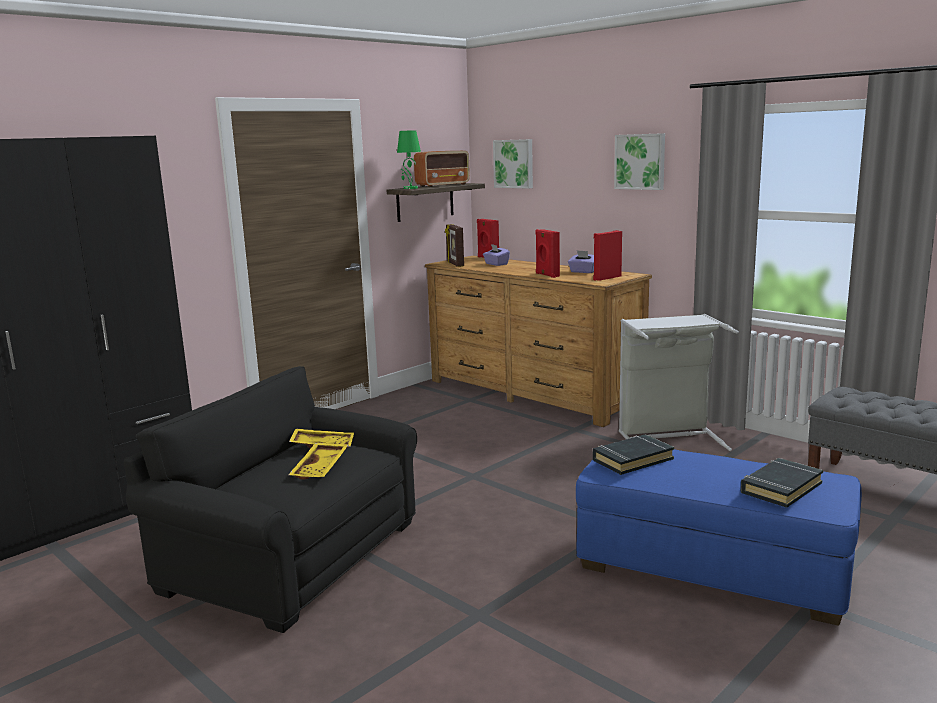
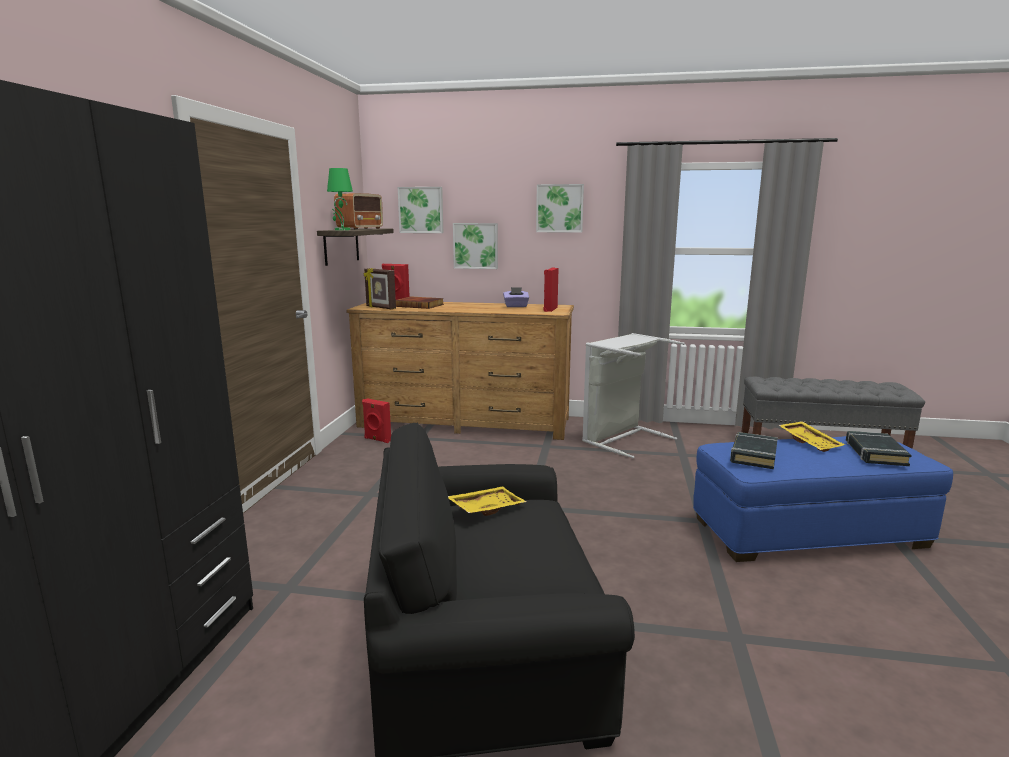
camera: 35 degrees left, 0 degrees up
yellow tray [289,443,349,480] -> yellow tray moved to [779,421,845,452]
purple tissue box [483,244,510,266] -> book [396,296,444,309]
red speaker [535,229,560,278] -> red speaker moved to [362,398,391,443]
none -> picture [453,223,498,269]

